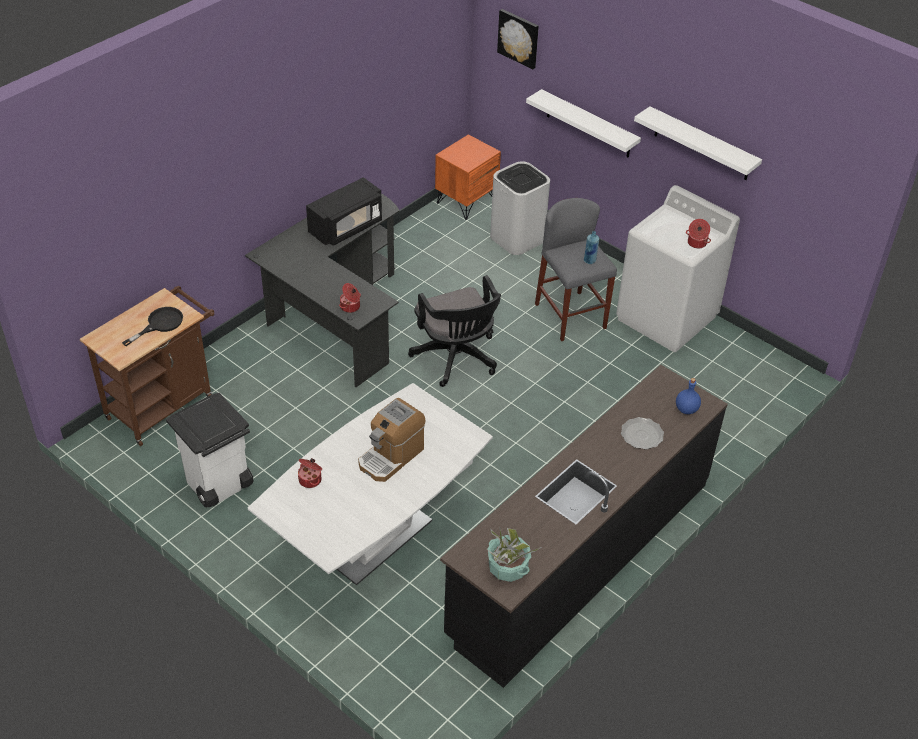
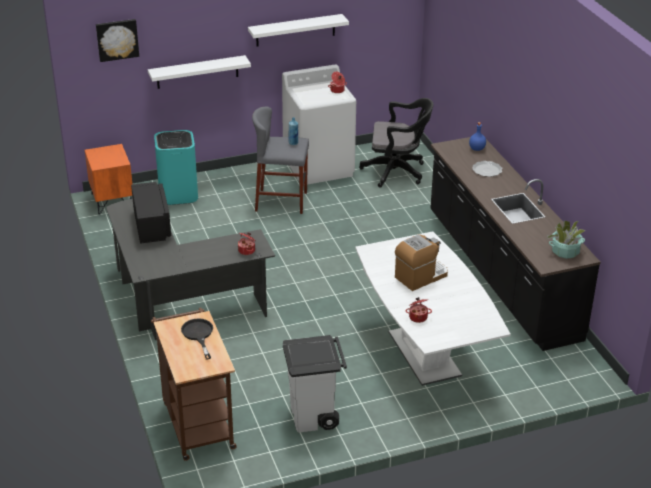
camera: 60 degrees left, 10 degrees down
coffee machine [358,398,425,482] -> coffee machine turned 105 degrees counterclockwise [395,234,448,291]
black office chair [408,275,501,387] -> black office chair moved to [359,98,433,187]
white trash can [490,161,550,255] -> turquoise trash can [154,130,198,205]

